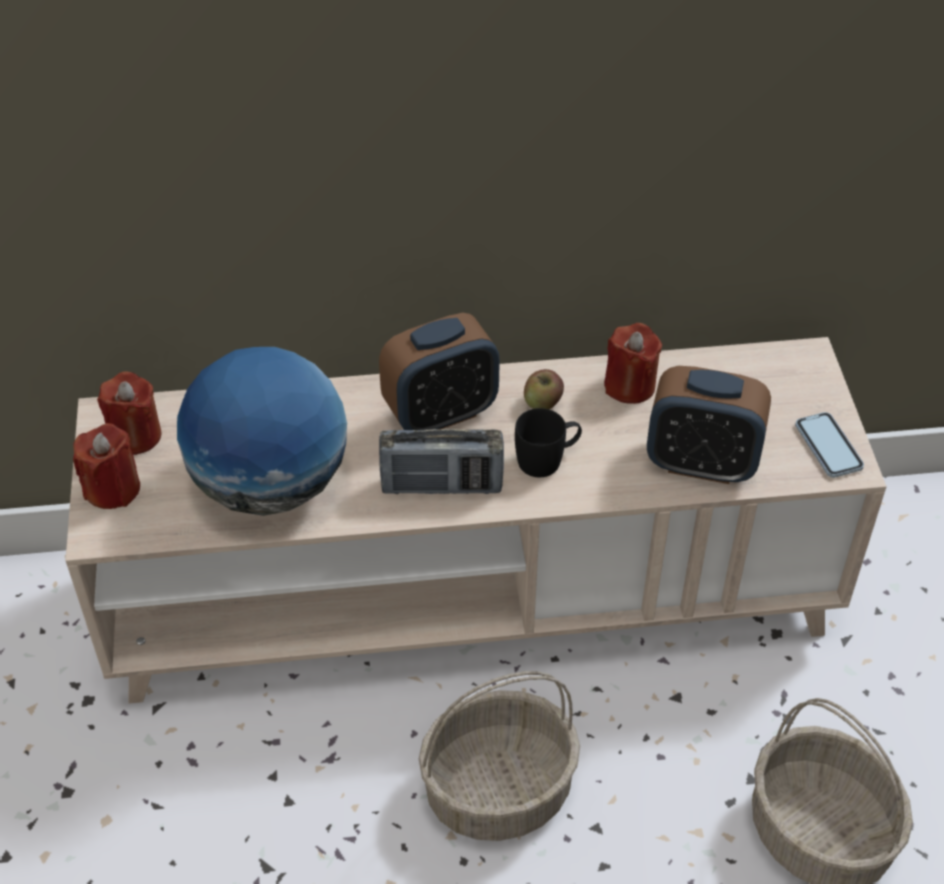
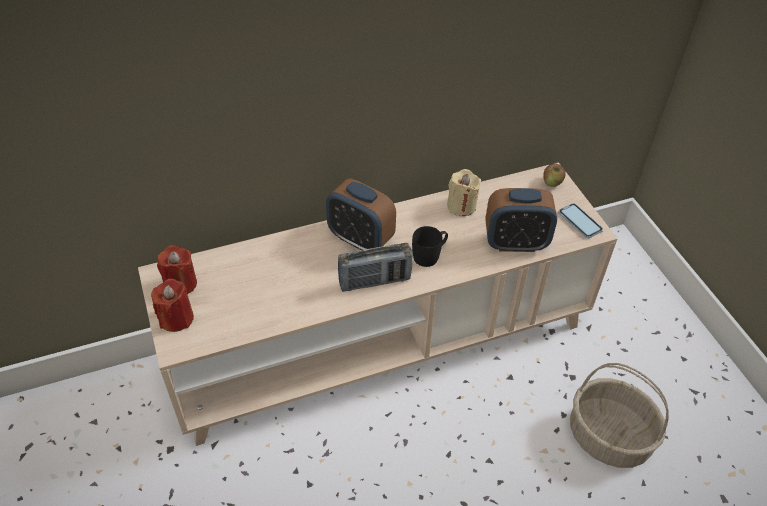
camera: 15 degrees left, 0 degrees up
globe [177,347,347,516] -> none
alarm clock [379,313,500,430] -> alarm clock turned 75 degrees clockwise [326,178,396,250]
basket [419,671,580,841] -> none
apple [524,369,564,409] -> apple moved to [543,163,566,187]
red candle [604,323,662,404] -> beige candle [447,169,481,216]

